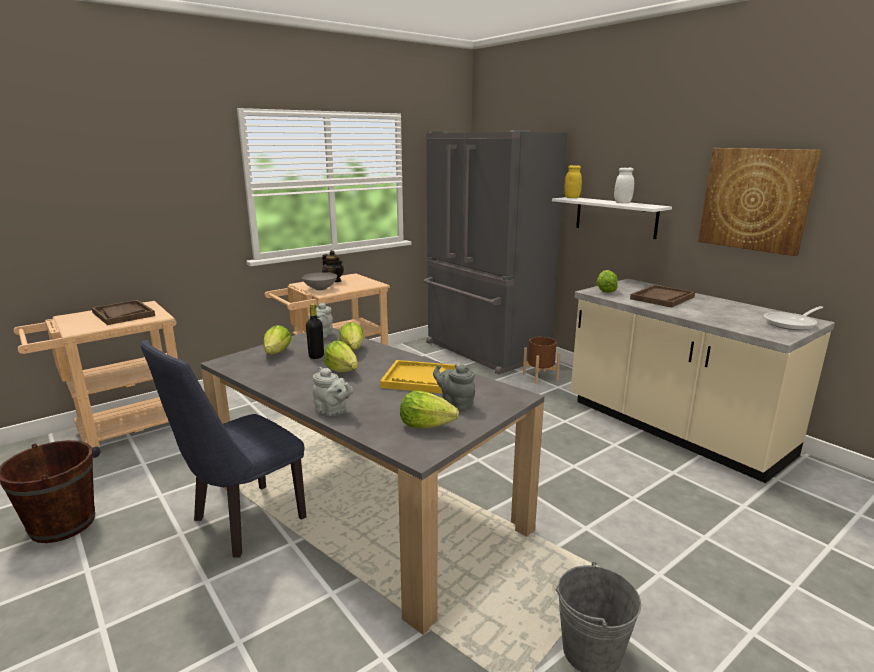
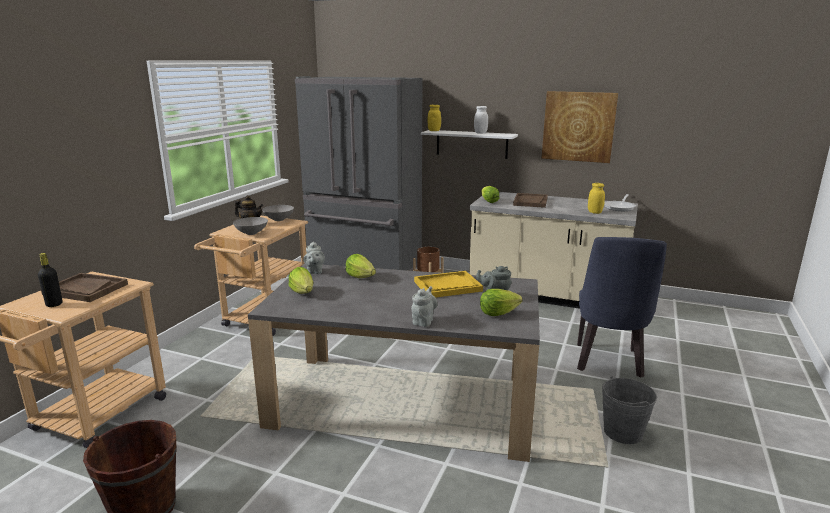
camera: 30 degrees left, 0 degrees up
blue chair [141,340,306,557] -> blue chair moved to [577,237,667,378]
black bottle [306,304,324,359] -> black bottle moved to [38,253,62,307]
grey teapot [312,367,353,416] -> grey teapot turned 75 degrees counterclockwise [411,286,437,327]
lettuce [324,341,358,372] -> none
none -> grey bowl [262,205,294,221]
none -> yellow jar [588,183,605,214]

